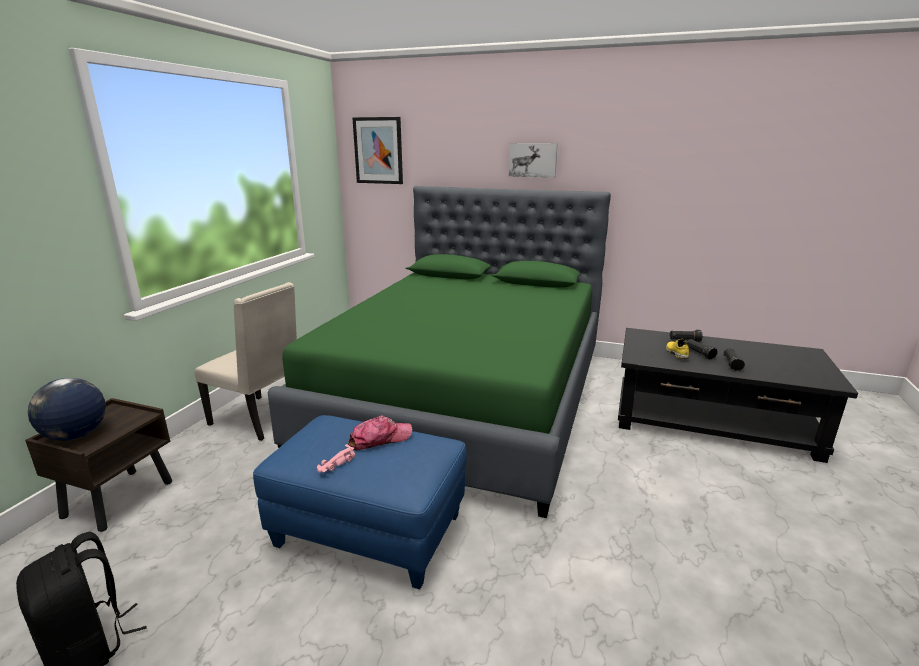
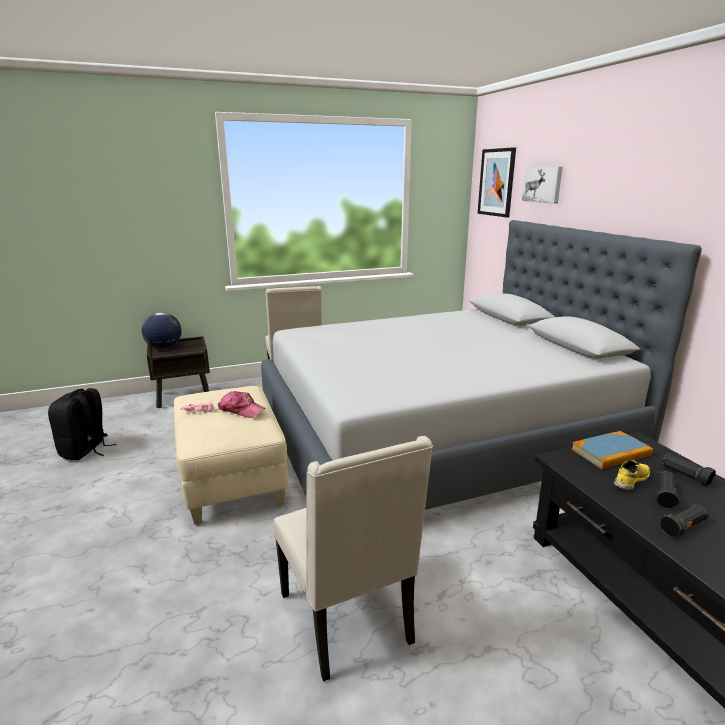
camera: 50 degrees right, 0 degrees up
blue ottoman [253,415,467,589] -> beige ottoman [174,386,288,525]
green bed [267,186,611,518] -> grey bed [261,220,702,510]
picture [509,143,558,178] -> picture moved to [522,167,563,204]
none -> beige chair [273,436,433,682]
none -> book [571,431,653,469]

